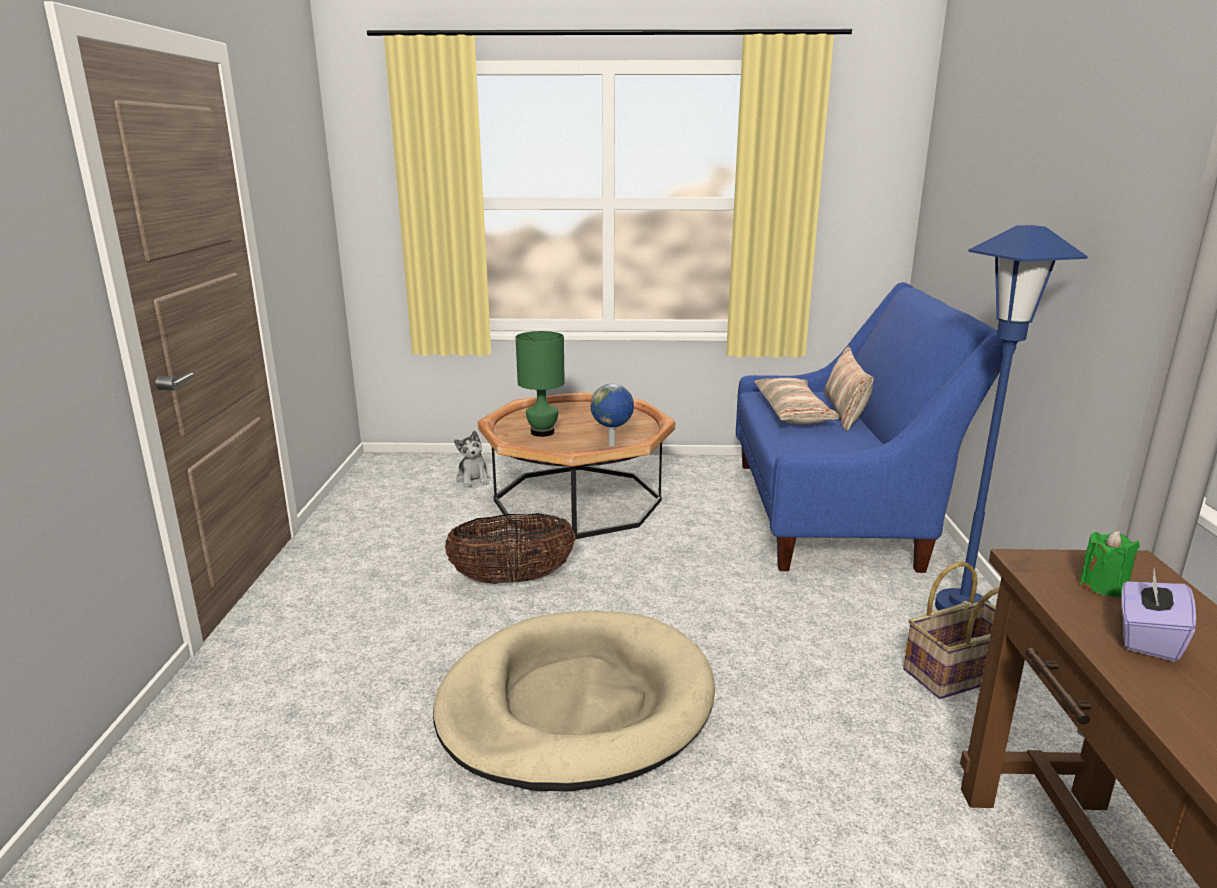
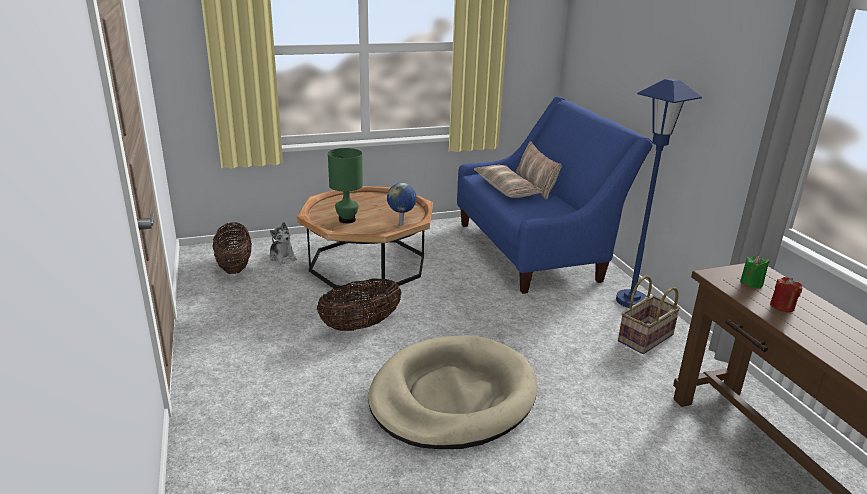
camera: 20 degrees left, 5 degrees up
purple tissue box [1121,569,1196,662] -> red candle [770,277,802,312]
none -> basket [213,222,252,274]

